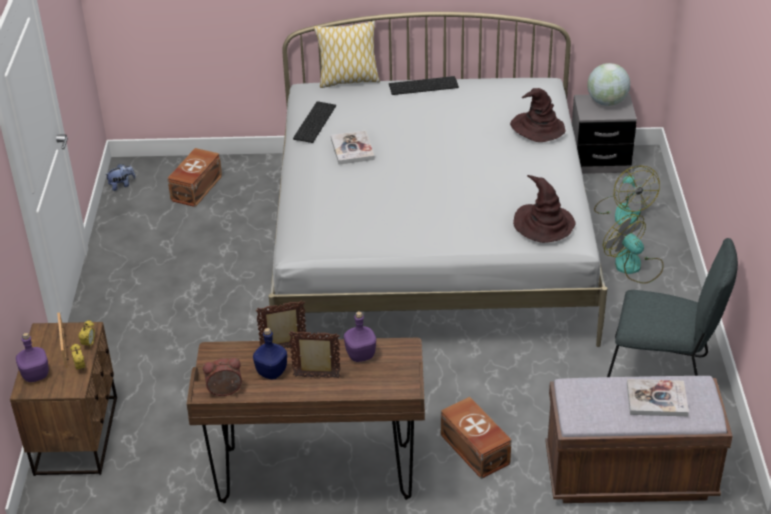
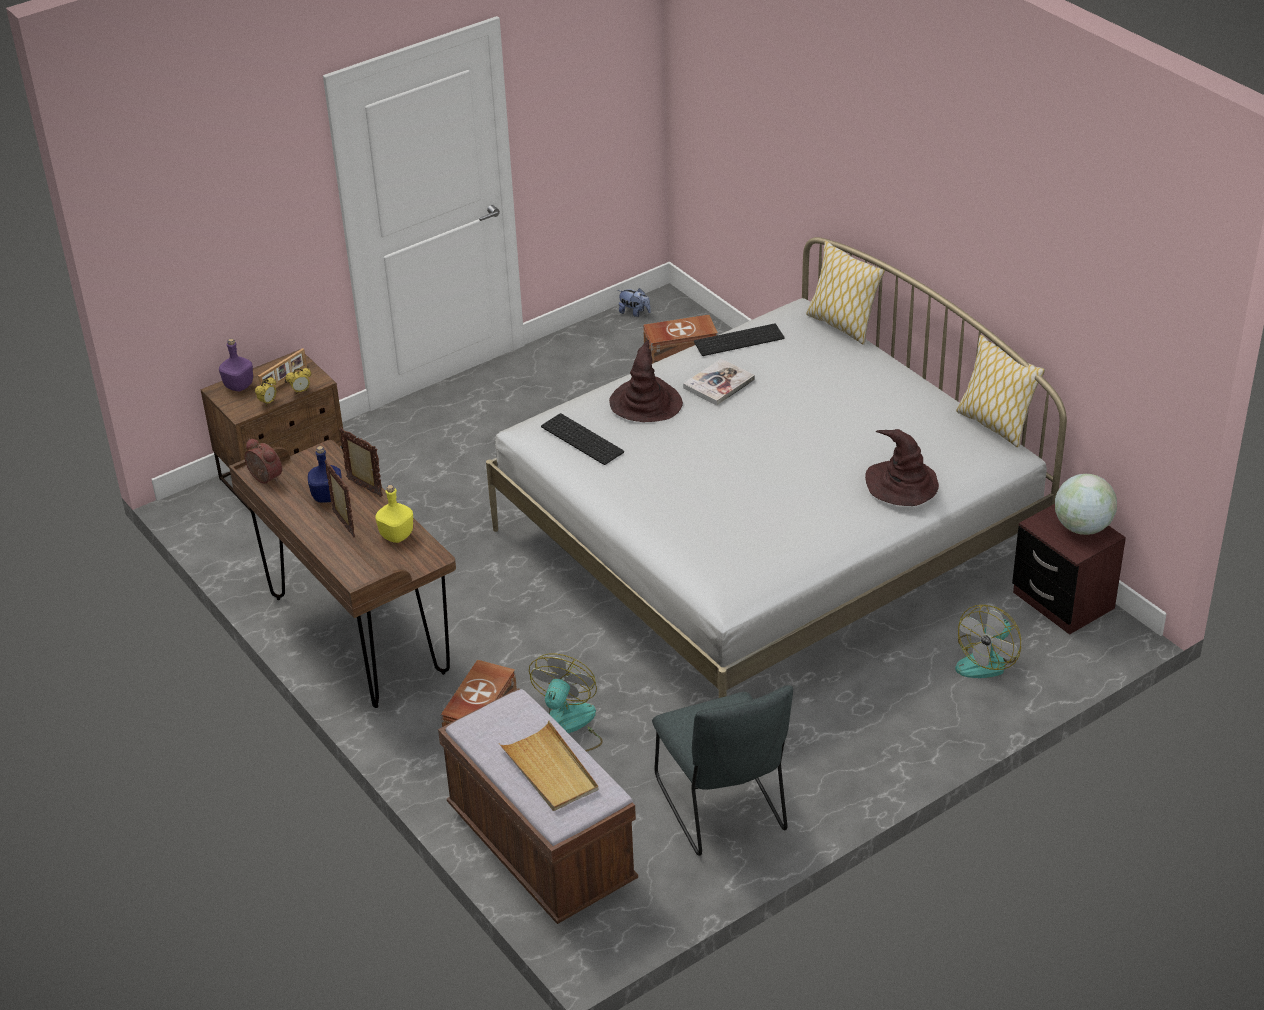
camera: 55 degrees right, 0 degrees up
purple bottle [344,311,376,362] -> yellow bottle [375,485,413,543]
keyboard [389,76,459,95] -> keyboard moved to [541,413,624,465]
brown hat [513,175,575,243] -> brown hat moved to [609,340,683,422]
grey nightstand [572,94,637,174] -> brown nightstand [1012,504,1126,635]
fan [603,214,664,284] -> fan moved to [529,653,602,752]
book [627,379,689,416] -> beige tray [499,721,599,811]
none -> pillow [956,335,1045,448]

